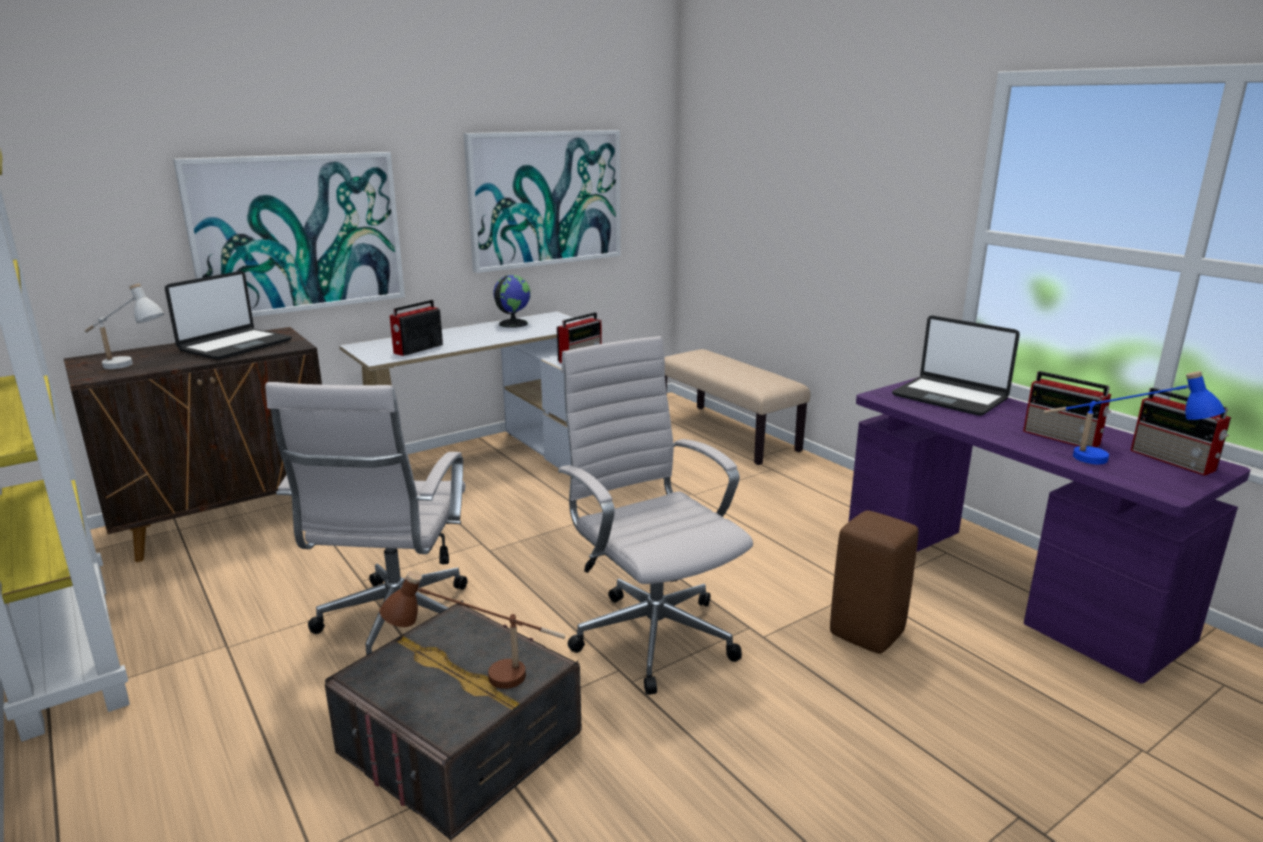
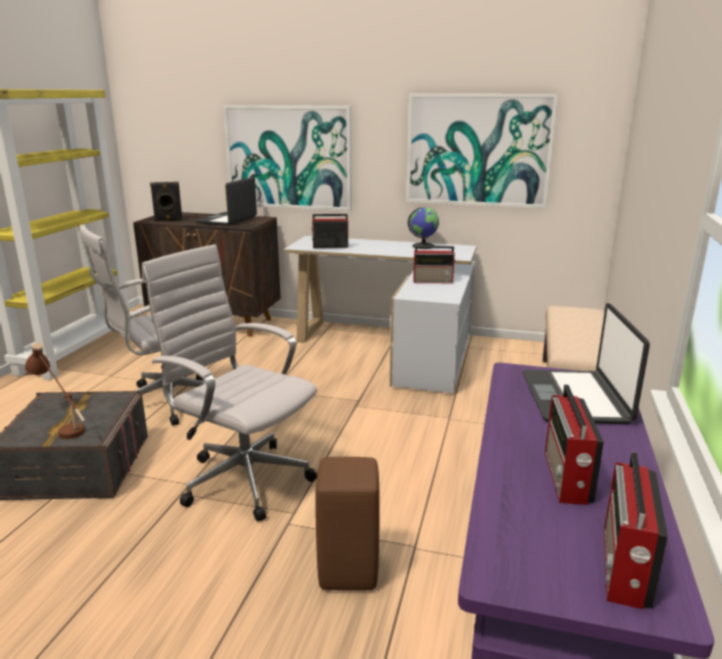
camera: 50 degrees right, 0 degrees up
white table lamp [85,283,165,369] -> black speaker [150,182,183,221]
laptop [165,271,292,360] -> laptop turned 120 degrees clockwise [196,177,257,226]
white office chair [558,336,753,695] -> white office chair turned 75 degrees counterclockwise [142,244,317,522]
blue table lamp [1044,371,1225,464] -> none

